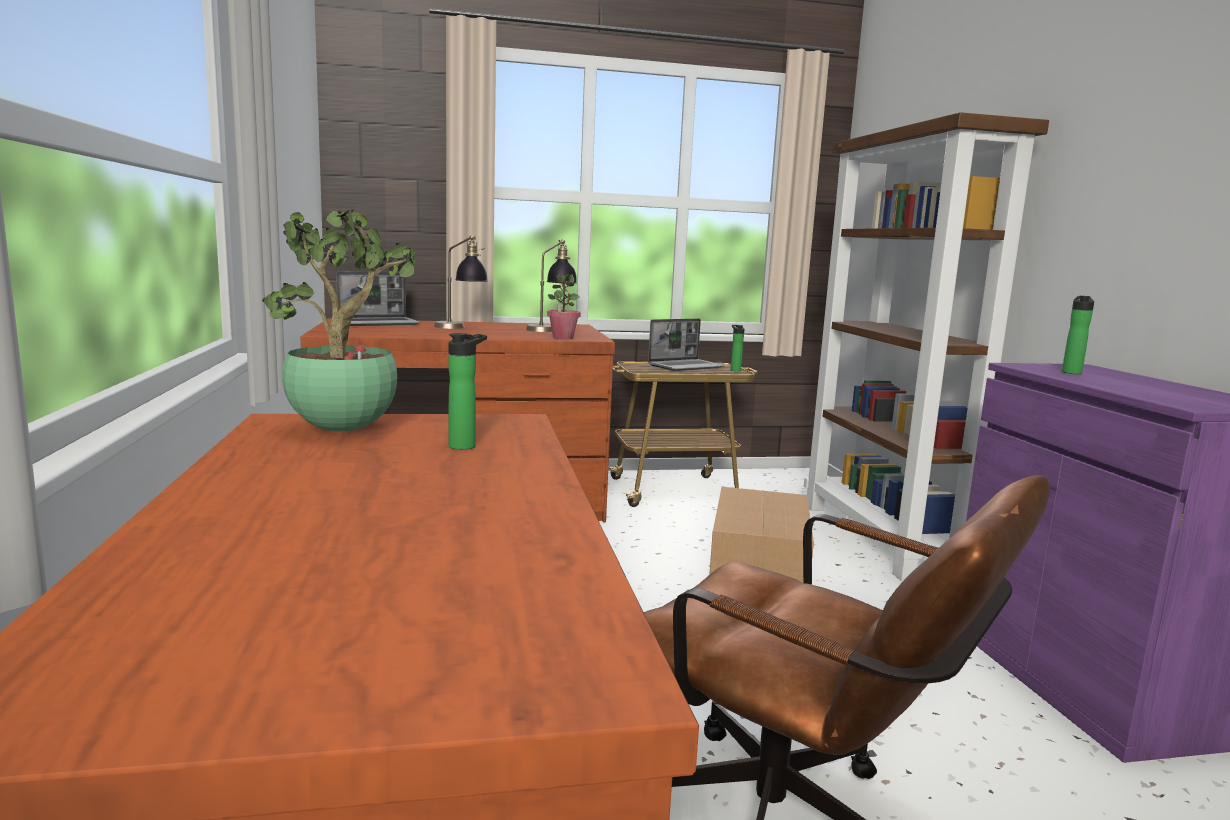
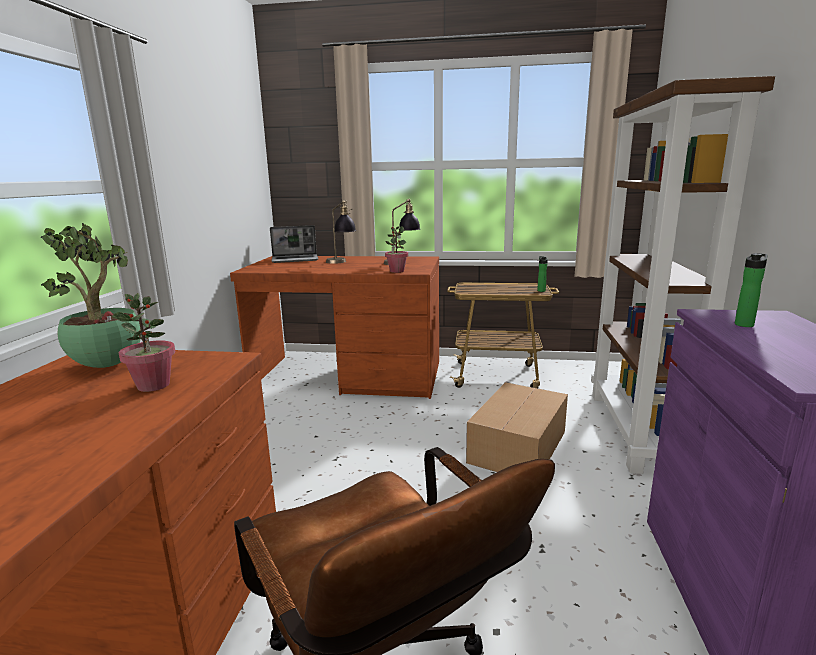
camera: 20 degrees right, 5 degrees up
bottle [448,333,487,450] -> potted plant [112,293,175,392]
laptop [648,319,725,371] -> none

